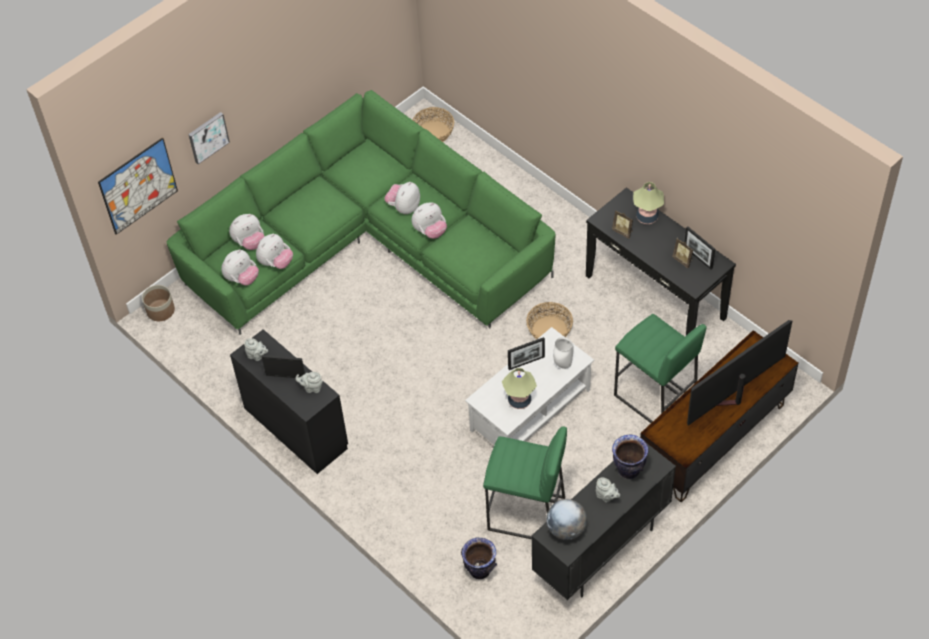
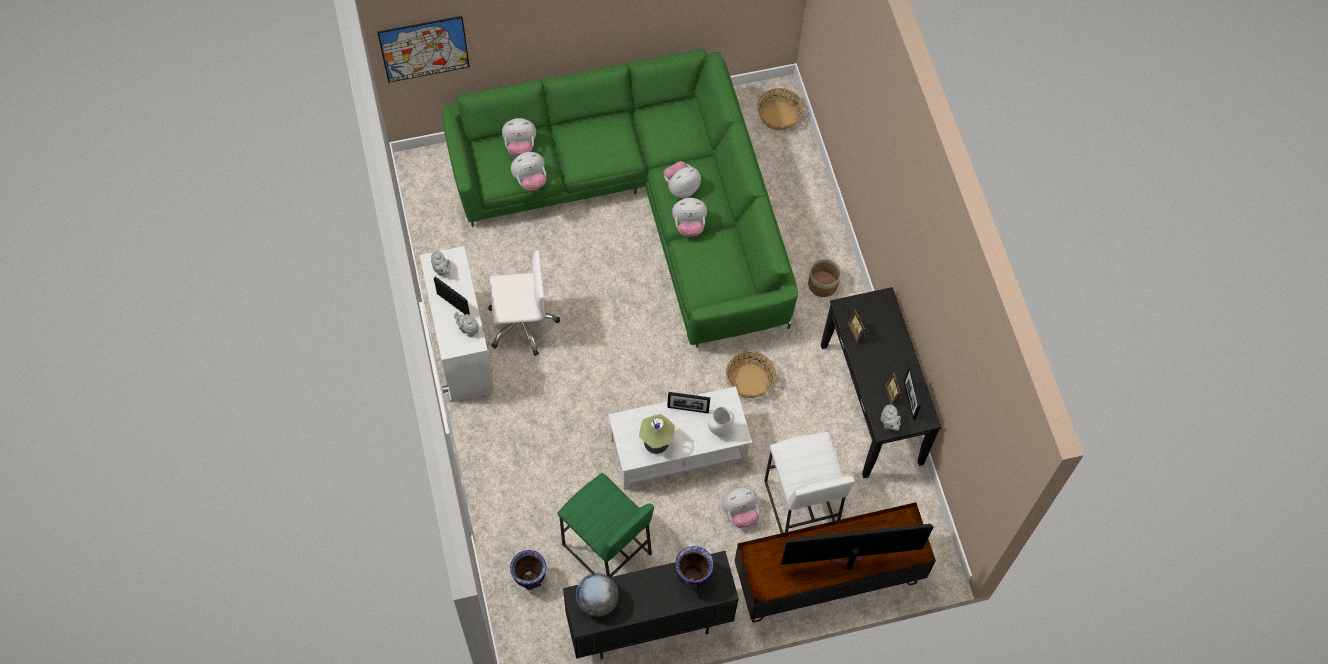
camera: 25 degrees right, 10 degrees up
planter [142,285,175,321] -> planter moved to [808,259,841,297]
picture [188,112,230,164] -> none
plush toy [221,249,259,285] -> plush toy moved to [722,488,759,528]
black desk [230,329,348,474] -> white desk [420,246,494,402]
grey teapot [596,477,620,503] -> grey teapot moved to [881,405,901,431]
green stool [614,314,707,423] -> white stool [764,432,855,533]
table lamp [633,182,664,224] -> none
none -> white office chair [488,250,560,356]

